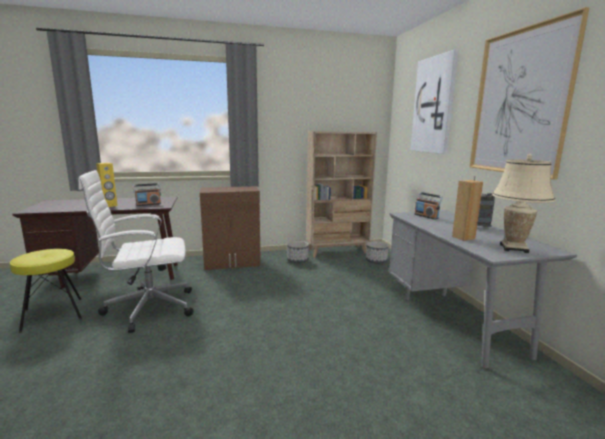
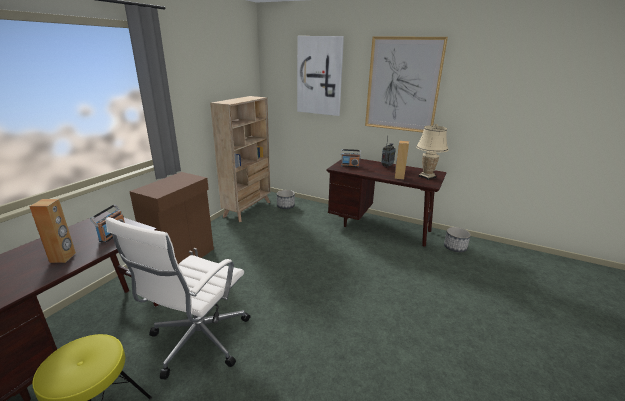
camera: 50 degrees left, 10 degrees up
yellow speaker [96,163,117,207] -> brown speaker [29,199,76,263]
planter [287,241,309,263] -> planter moved to [444,227,471,252]
grey desk [389,210,577,369] -> brown desk [326,159,447,247]

